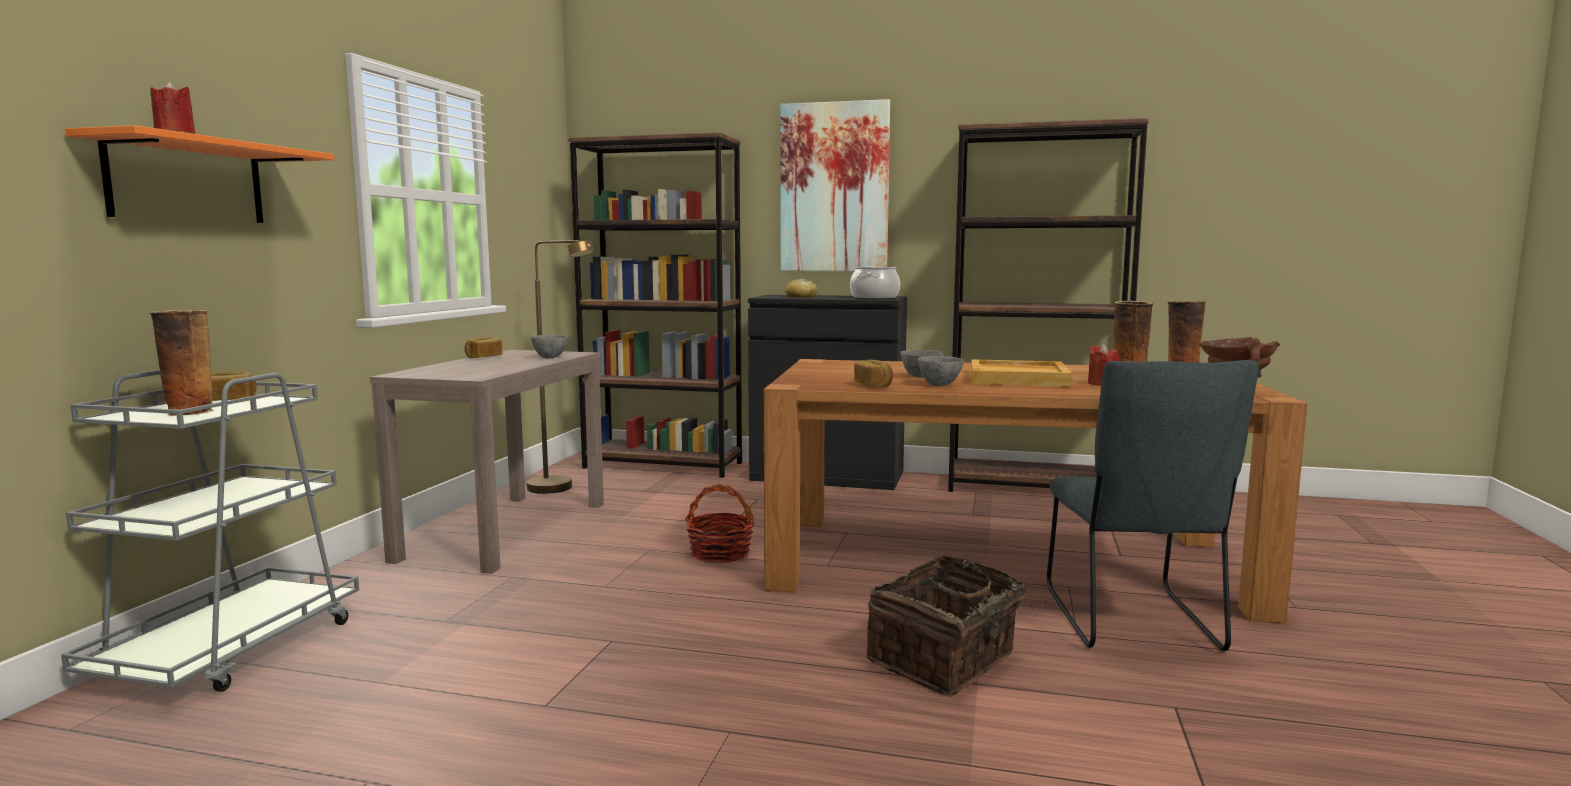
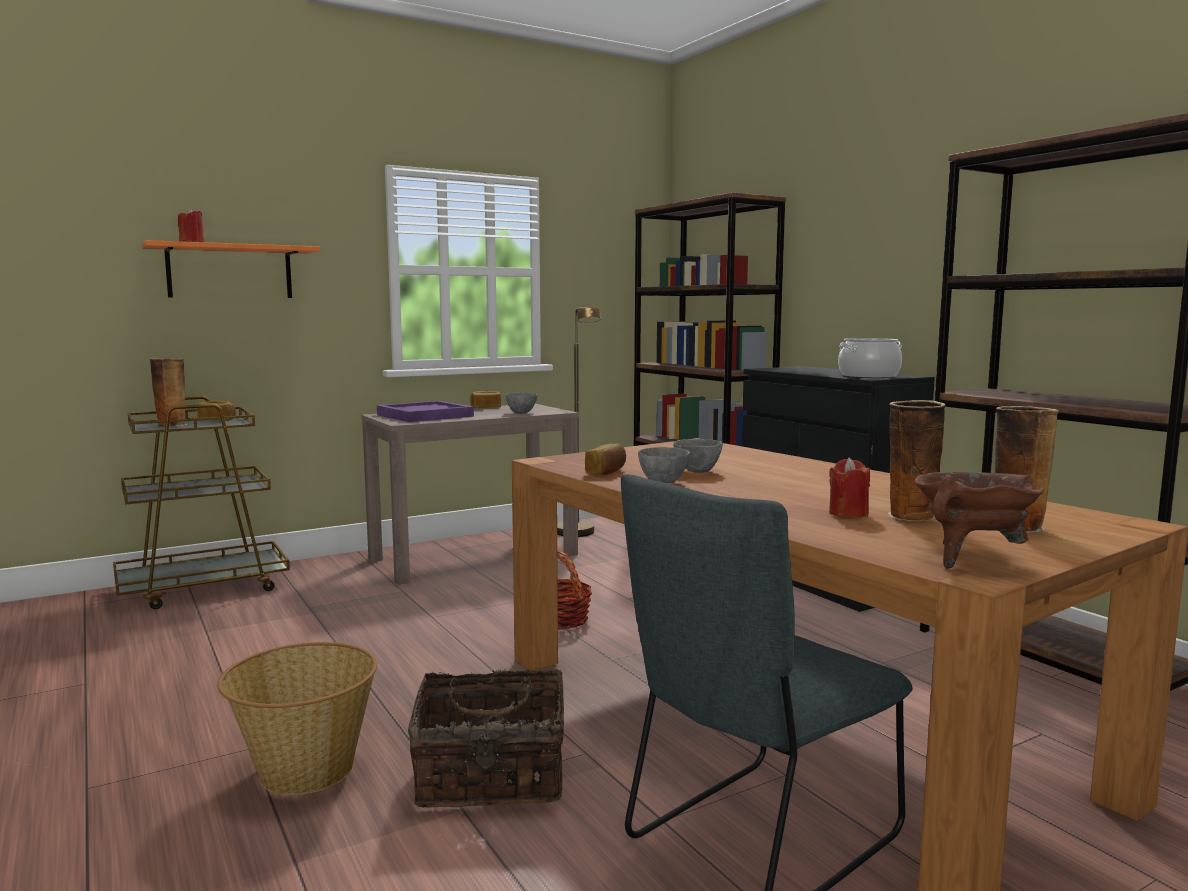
camera: 45 degrees right, 0 degrees up
grey cart [61,370,359,692] -> brown cart [113,396,290,609]
picture [780,99,890,271] -> none
bread [785,279,818,298] -> none
beige tray [971,359,1072,387] -> none
none -> basket [217,642,377,795]
none -> purple tray [377,401,474,422]

